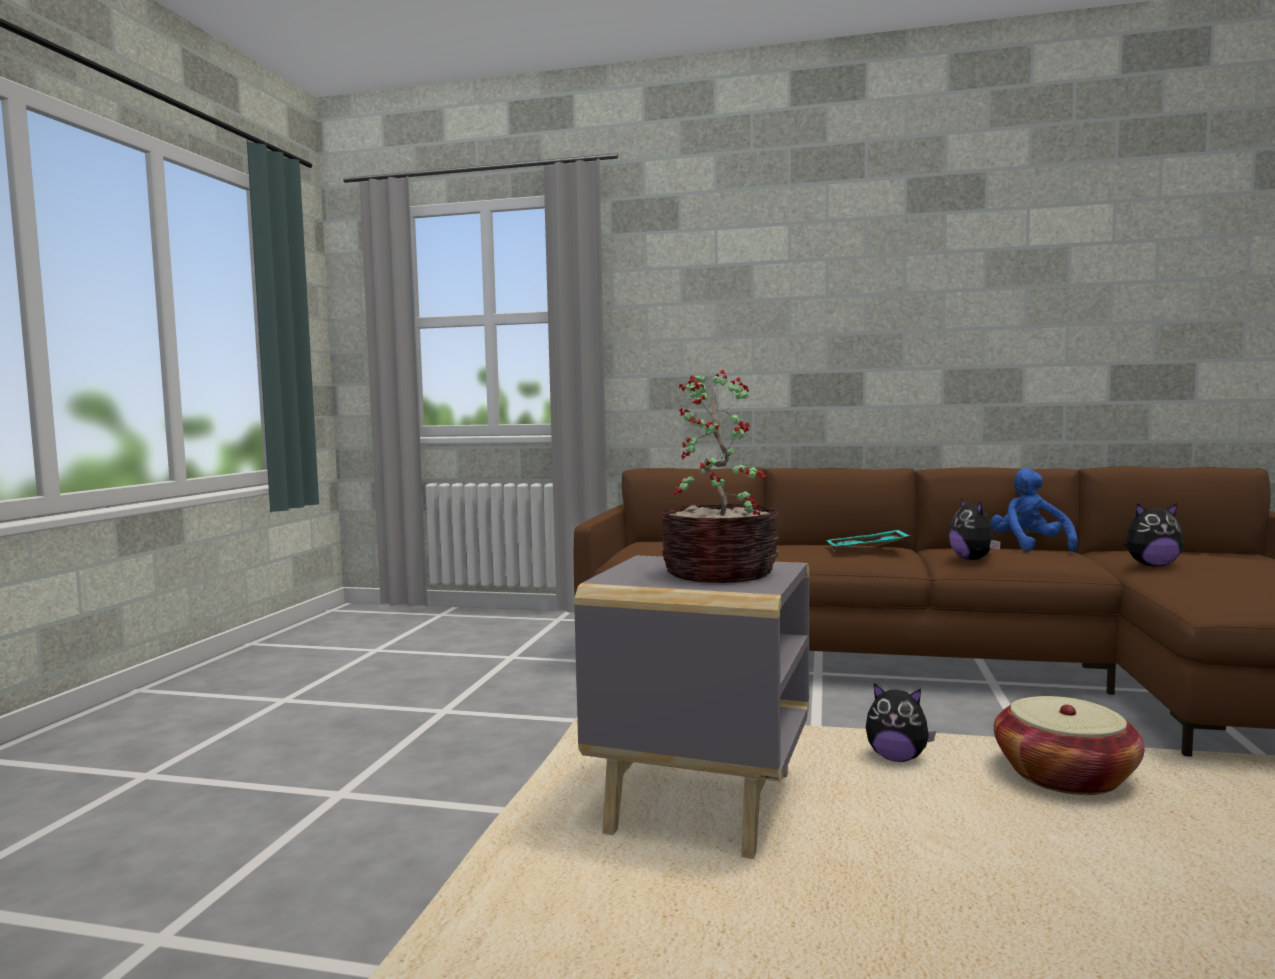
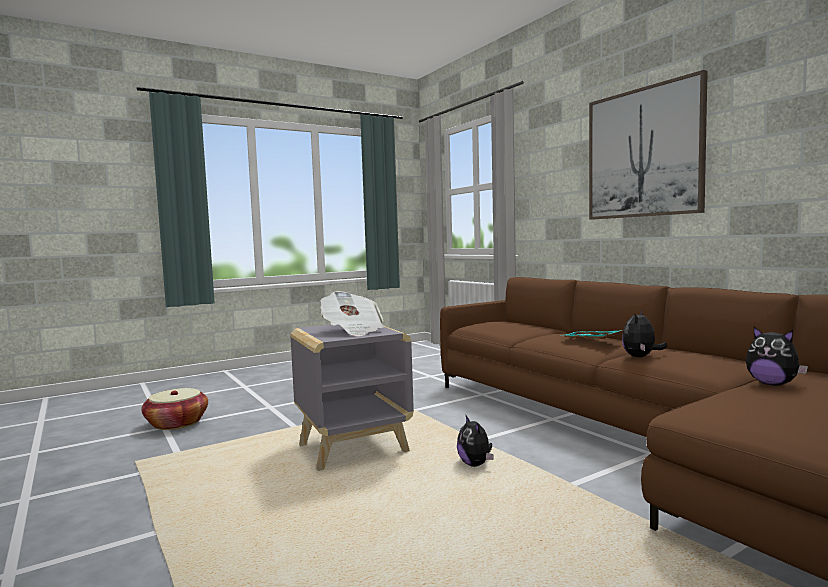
camera: 45 degrees right, 0 degrees up
potted plant [661,370,779,583] -> newspaper [321,291,385,336]
blue plush toy [991,468,1078,552] -> none
basket [994,696,1145,795] -> basket moved to [141,388,208,430]
none -> picture [589,70,708,220]

